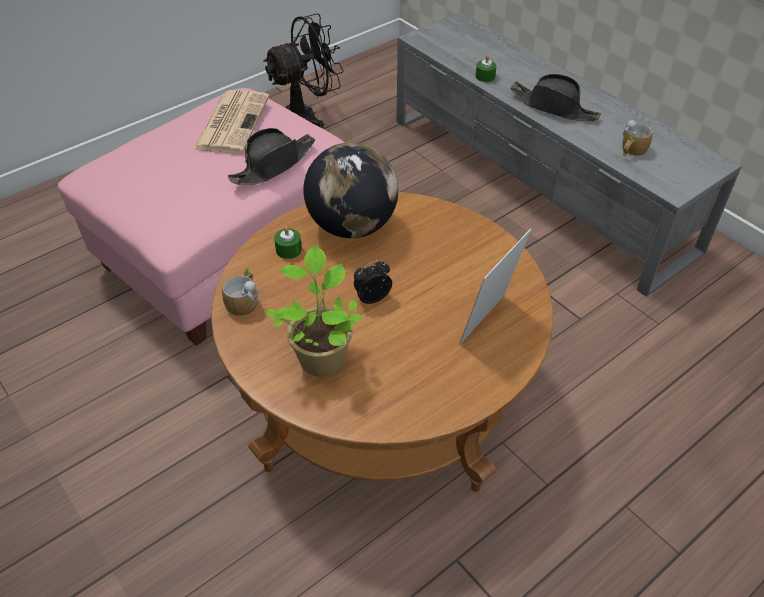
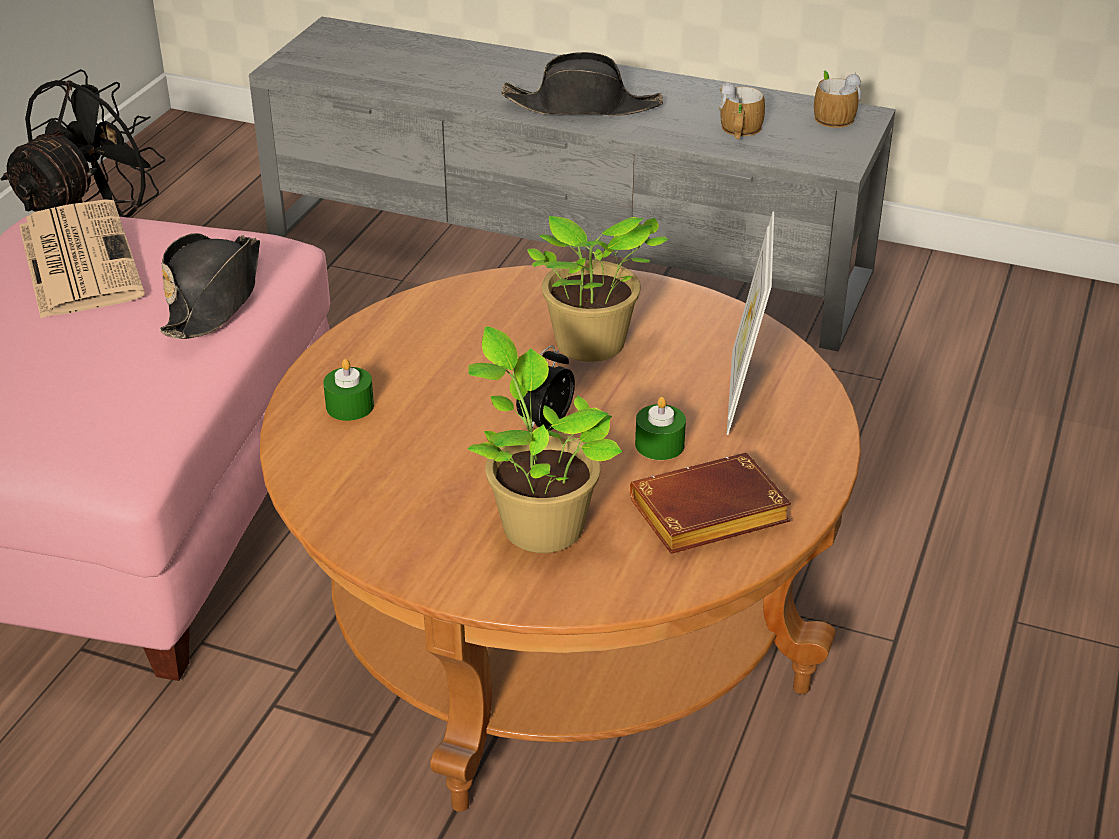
camera: 30 degrees left, 10 degrees down
mug [222,267,259,317] -> mug moved to [814,70,861,128]
globe [303,142,398,238] -> none
green candle [475,55,497,82] -> green candle moved to [635,397,686,460]
none -> potted plant [527,216,669,362]
none -> brown book [630,453,791,554]

